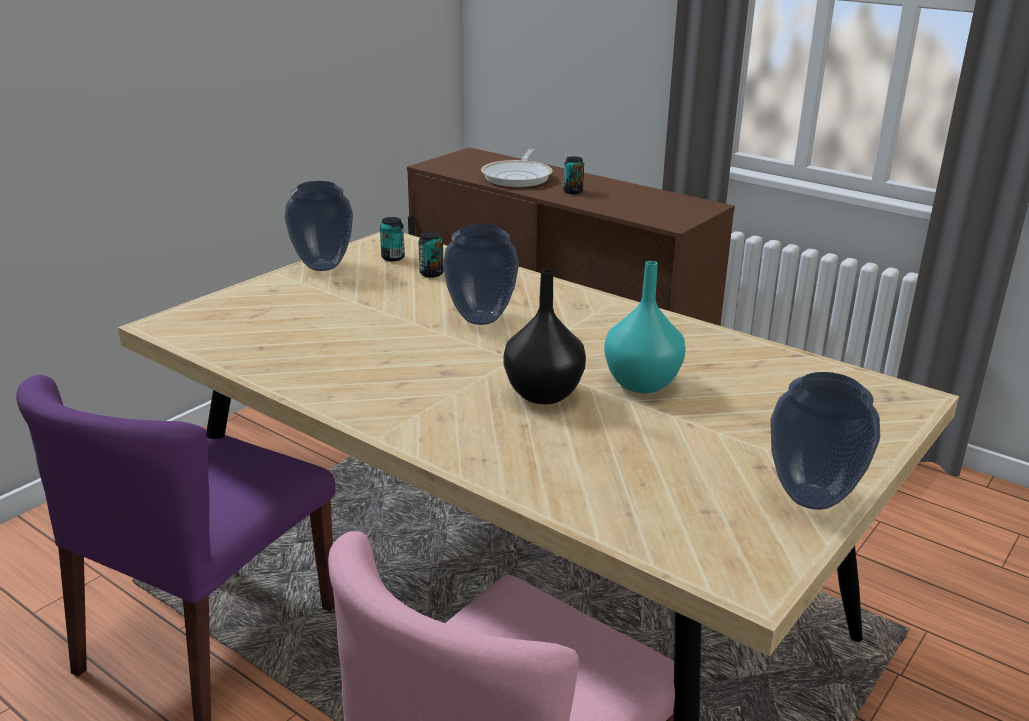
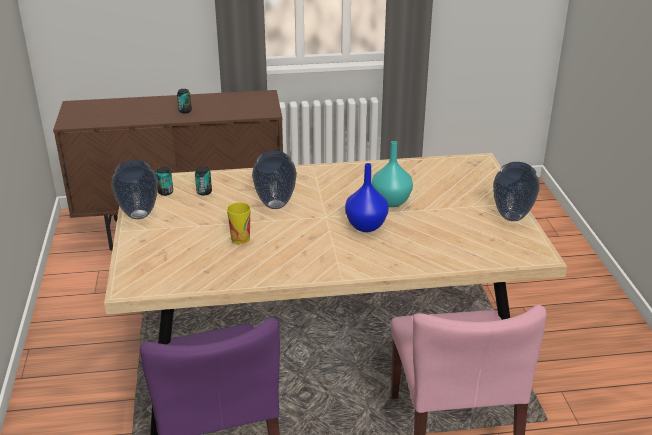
camera: 45 degrees left, 5 degrees up
frying pan [481,149,553,187] -> none
black vase [503,269,586,404] -> blue vase [345,163,388,232]
none -> cup [227,202,251,244]

